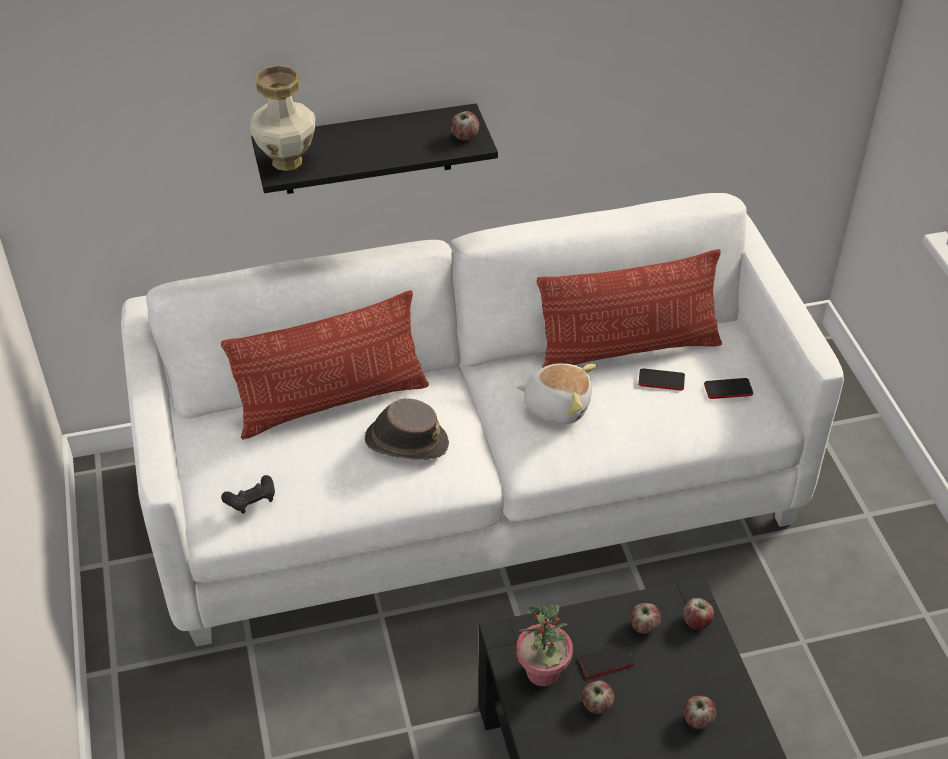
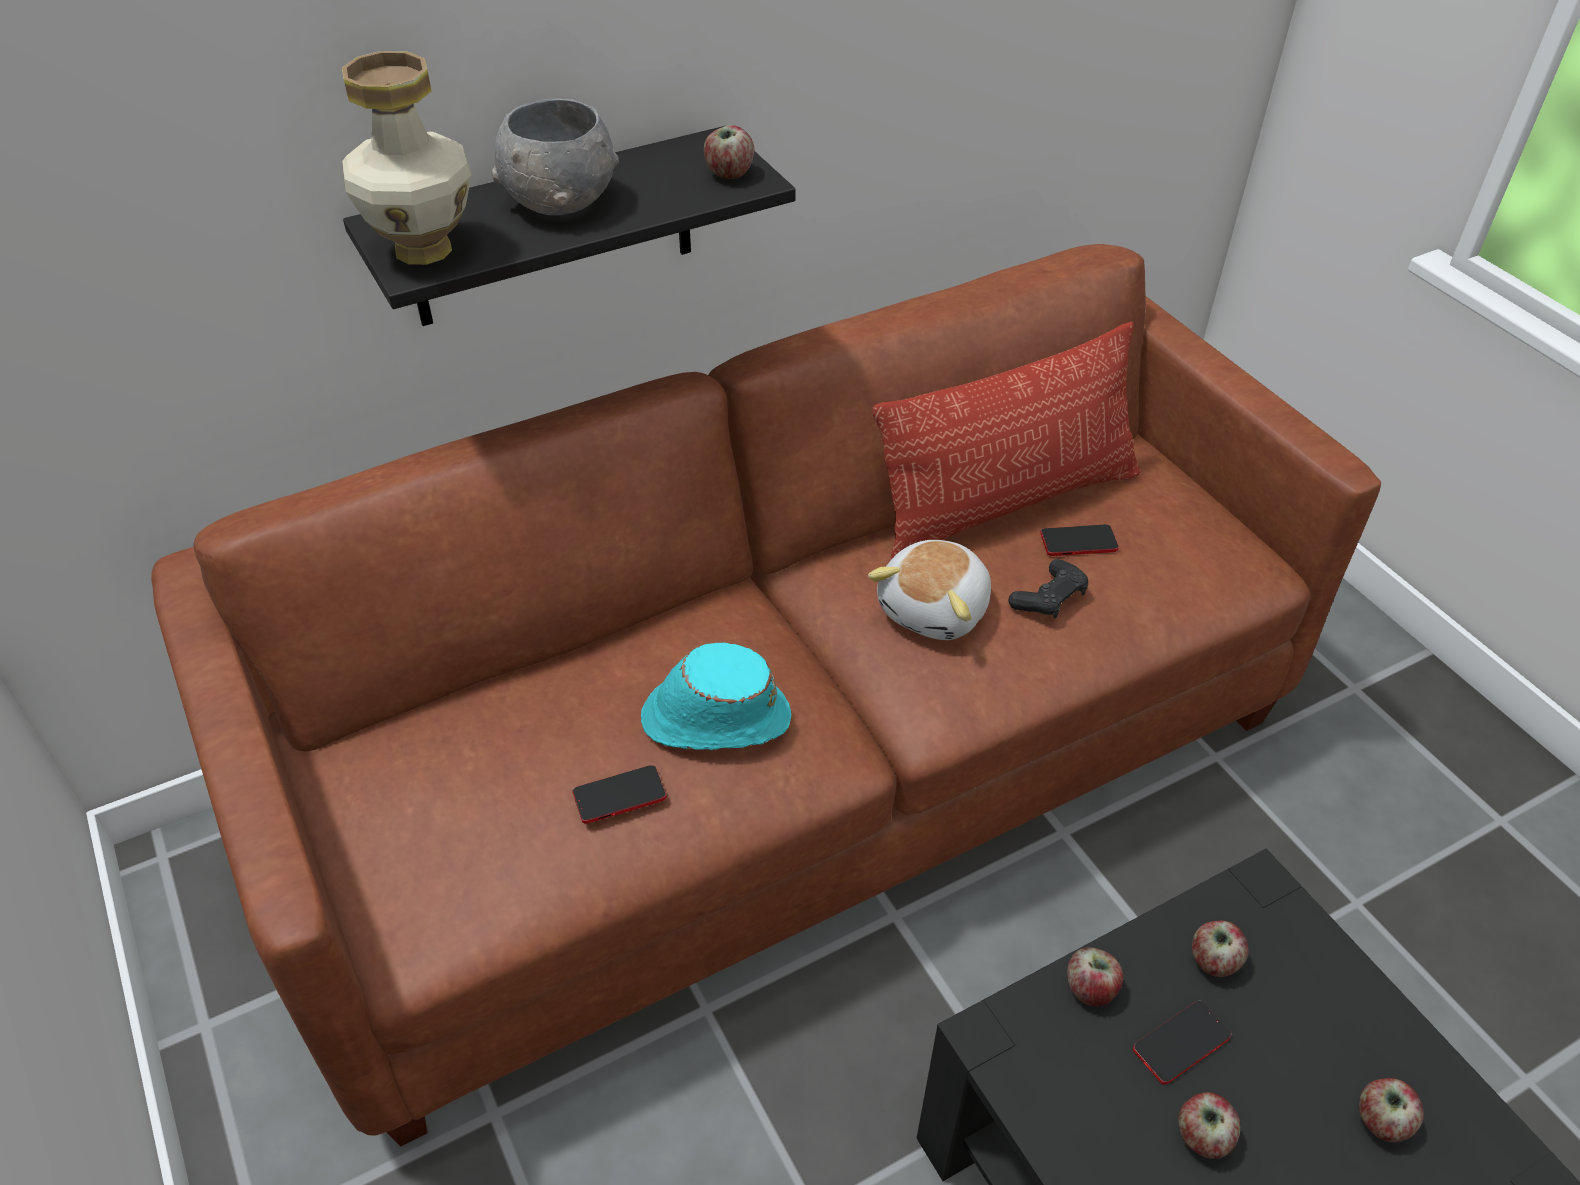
camera: 15 degrees left, 0 degrees up
white sofa [121,193,844,647] -> brown sofa [151,244,1381,1146]
pillow [221,290,429,440] -> none
black game controller [221,475,275,514] -> black game controller moved to [1008,559,1088,618]
brown hat [365,398,449,460] -> turquoise hat [641,643,791,750]
plush toy [516,363,597,424] -> plush toy turned 120 degrees clockwise [868,540,991,640]
potted plant [516,605,573,686] -> none
apple [683,598,714,630] -> apple moved to [1067,947,1123,1006]
phone [704,378,753,399] -> phone moved to [573,765,666,823]
none -> grey bowl [492,98,619,215]

